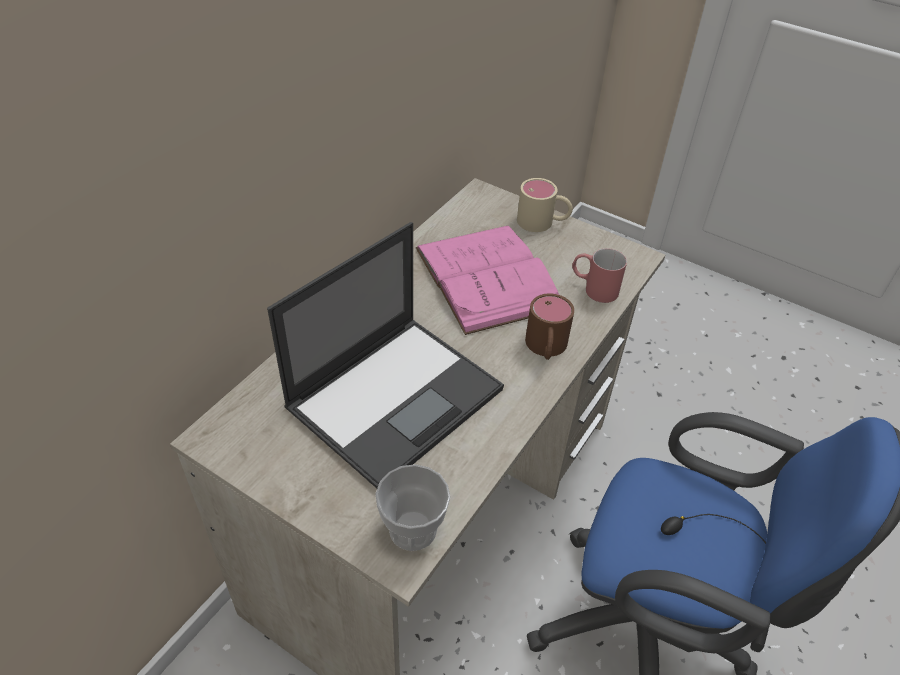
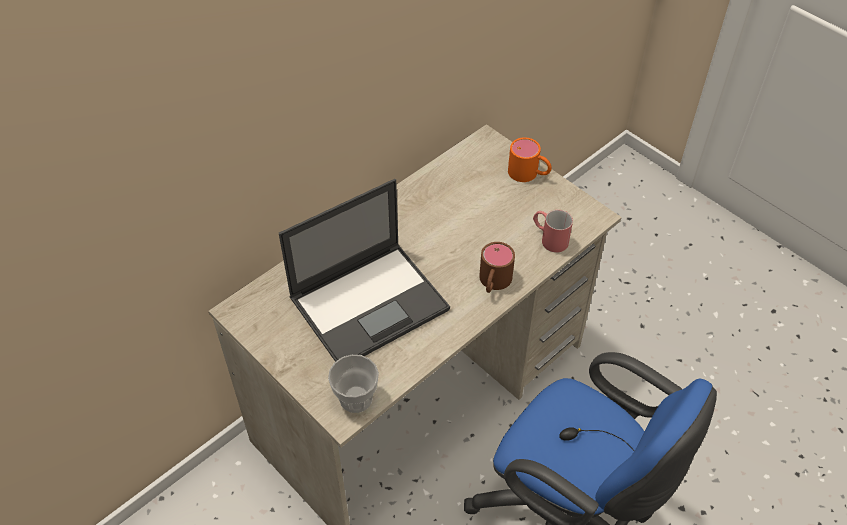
camera: 15 degrees right, 5 degrees up
pink book [416,226,559,335] -> none
beige mug [517,178,573,232] -> orange mug [508,137,552,182]

